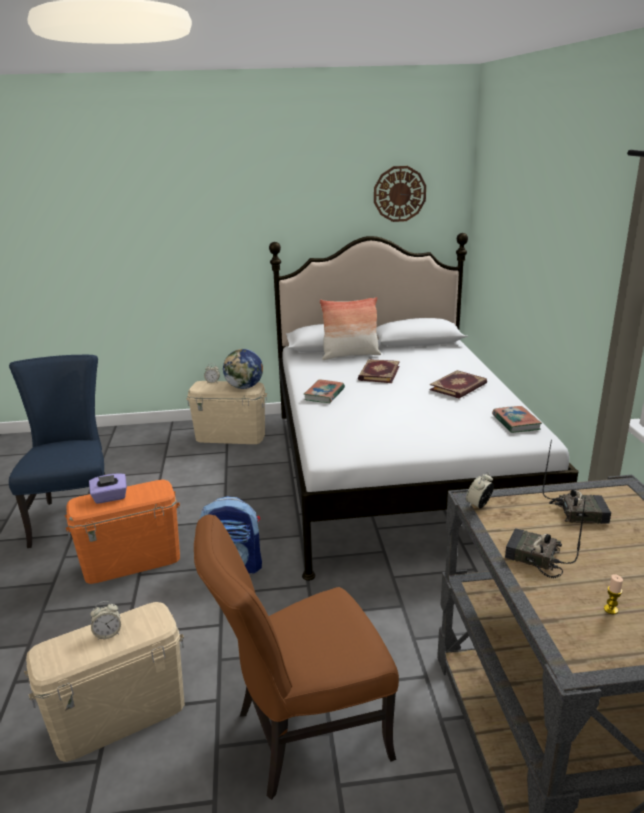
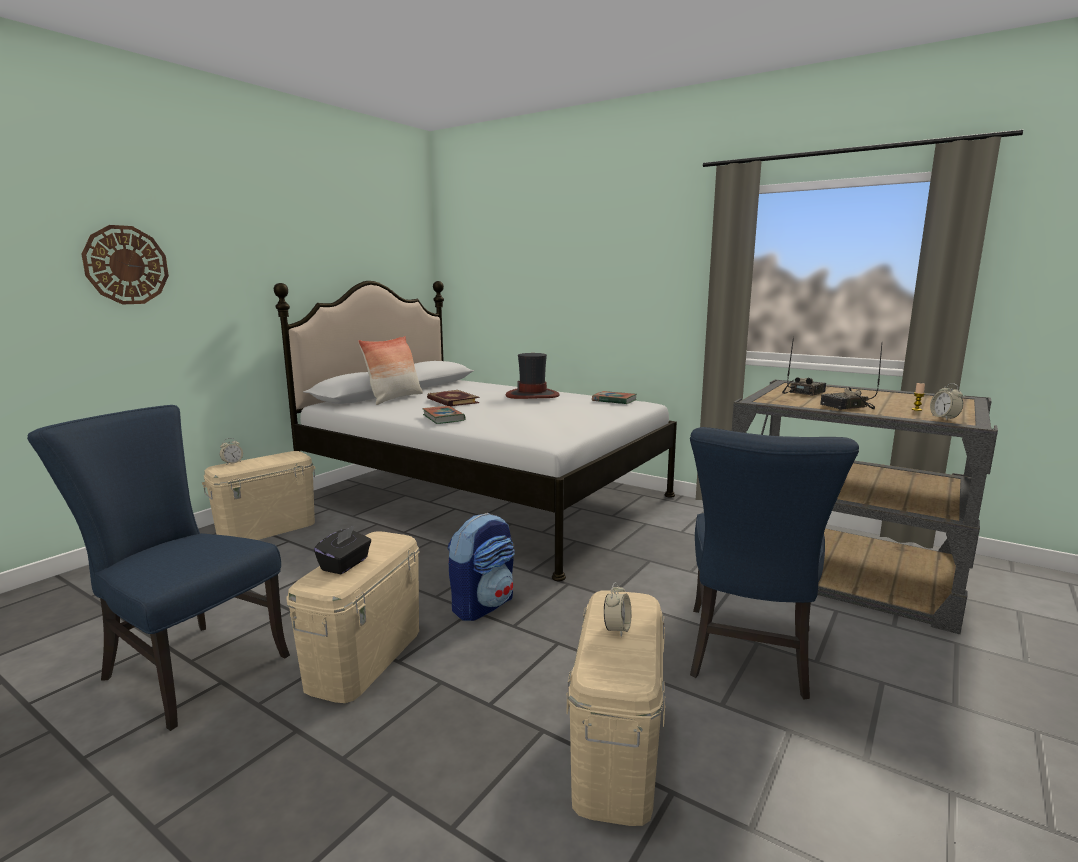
camera: 50 degrees left, 10 degrees down
orange storage box [65,480,180,584] -> beige storage box [286,531,419,703]
purple tissue box [89,473,127,504] -> black tissue box [314,526,371,574]
brown chair [194,515,399,800] -> blue chair [690,427,859,700]
globe [223,349,263,389] -> none
wall clock [374,166,426,222] -> wall clock moved to [82,225,169,305]
book [429,370,487,399] -> hat [506,353,559,399]
alarm clock [466,472,494,508] -> alarm clock moved to [930,383,963,420]

